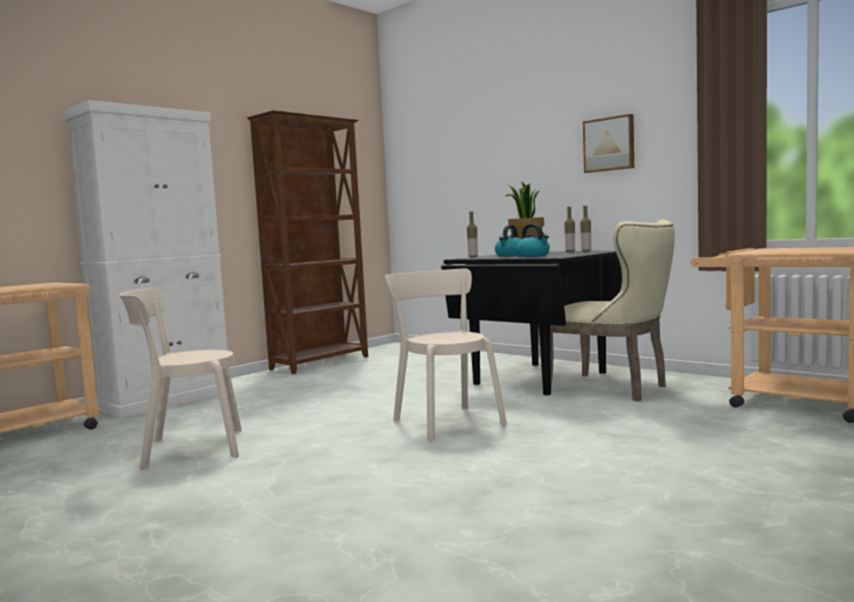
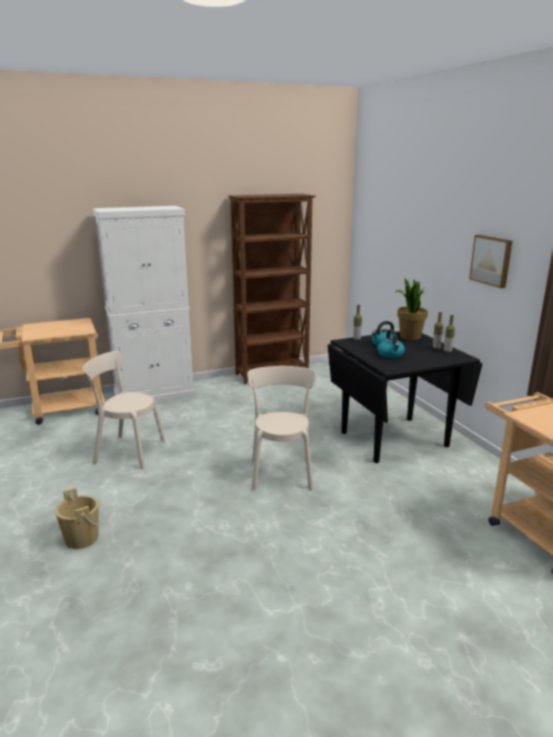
camera: 25 degrees right, 15 degrees up
beige chair [550,220,675,401] -> none
none -> beige bucket [55,487,101,549]

